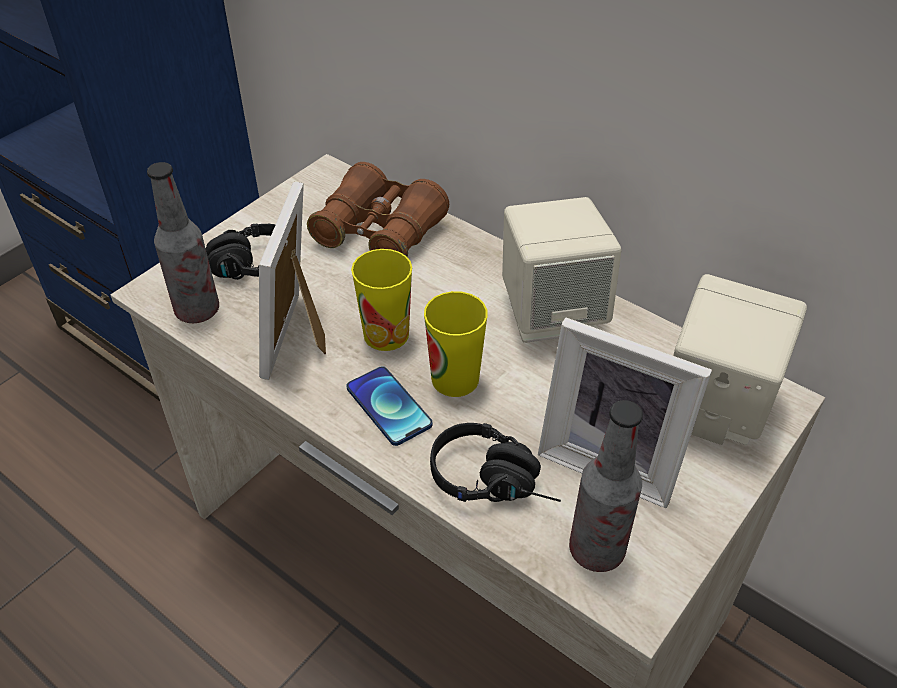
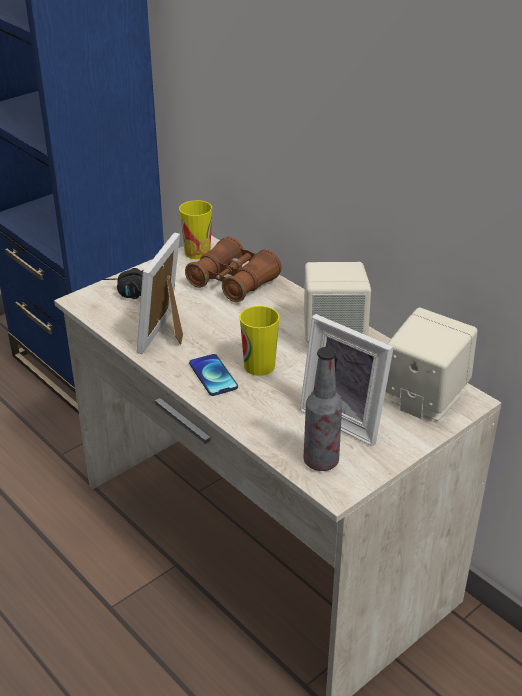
camera: 10 degrees right, 10 degrees down
bottle [147,162,219,323] -> none
cup [351,249,412,351] -> cup moved to [179,200,212,259]
black headphones [430,423,561,502] -> none

